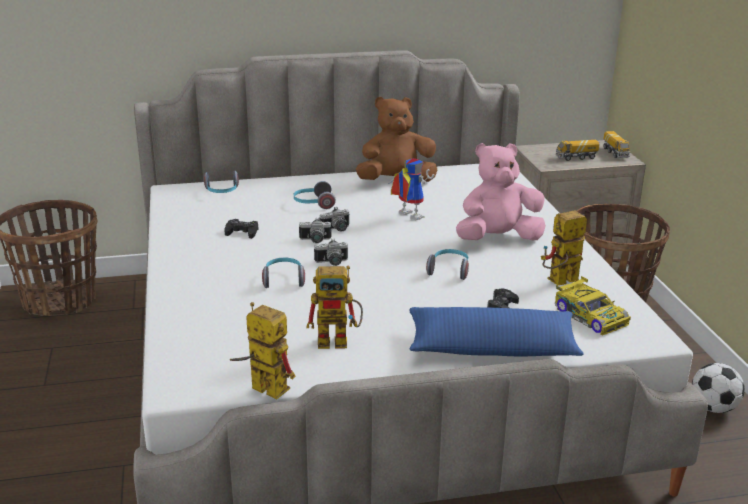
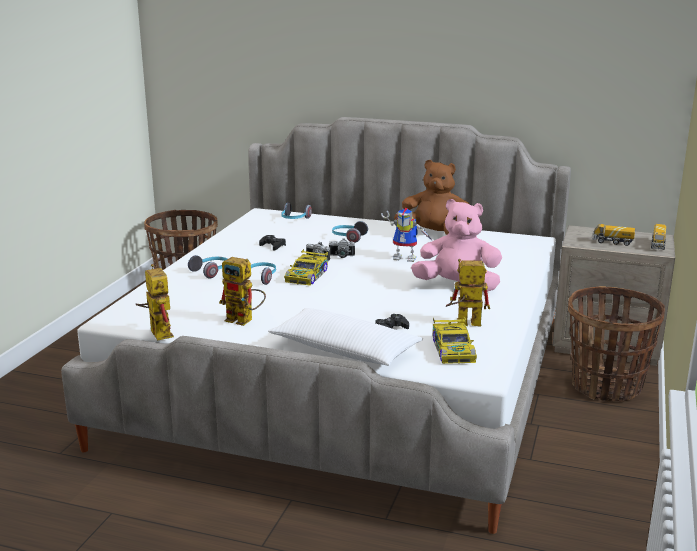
camera: 30 degrees right, 5 degrees down
camera [314,238,348,266] -> toy car [284,249,328,286]
toy robot [390,158,434,220] -> toy robot turned 120 degrees clockwise [381,207,433,262]
blue pillow [409,307,584,356] -> white pillow [268,308,423,366]
headphones [426,249,469,280] -> headphones moved to [188,255,227,279]
football [692,363,745,413] -> none

